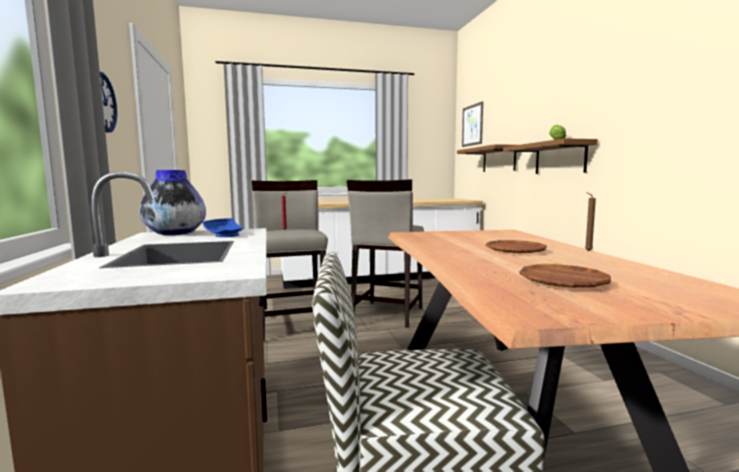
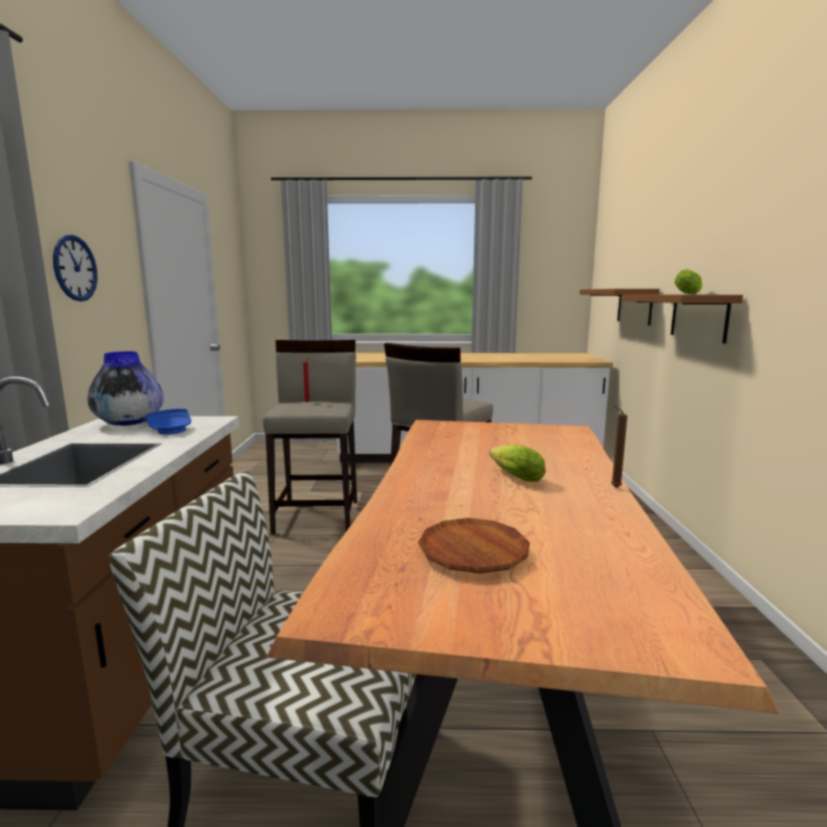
camera: 15 degrees right, 5 degrees up
picture [462,101,483,147] -> none
brown plate [486,240,547,253] -> lettuce [489,445,546,482]

